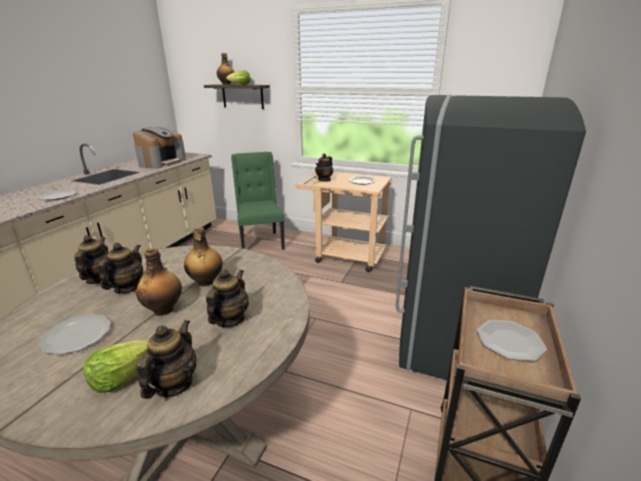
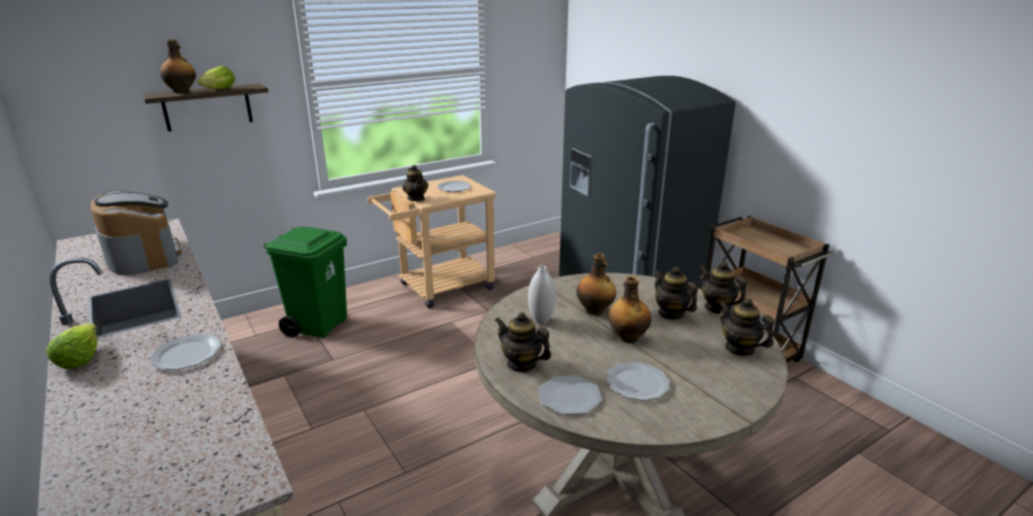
camera: 55 degrees left, 0 degrees up
lettuce [83,340,149,393] -> lettuce moved to [47,323,98,369]
teapot [98,243,143,294] -> teapot moved to [699,262,747,314]
green chair [231,152,285,250] -> green trash can [263,227,347,338]
plate [477,320,547,361] -> plate moved to [539,376,602,415]
none -> white vase [528,266,556,324]

